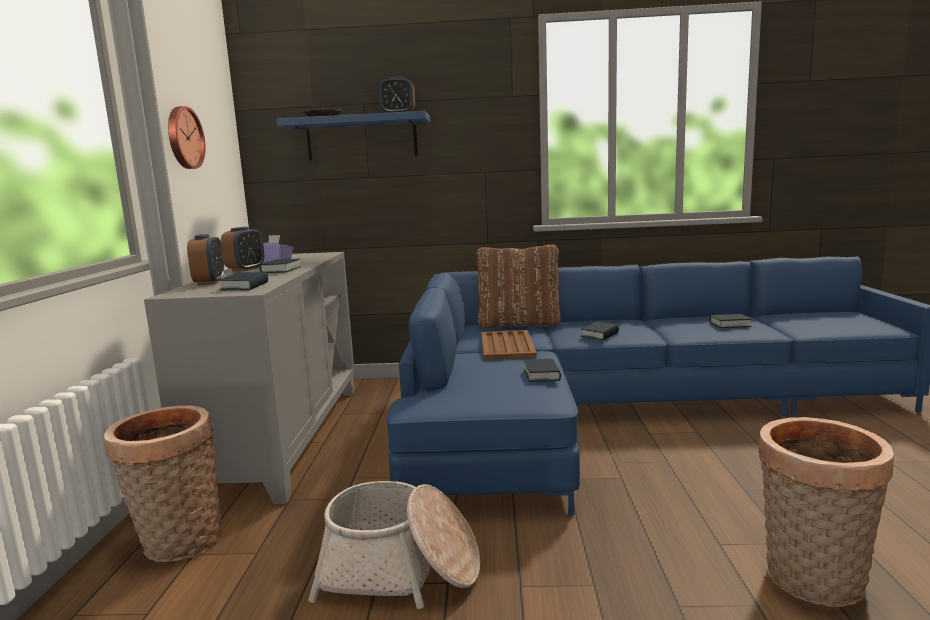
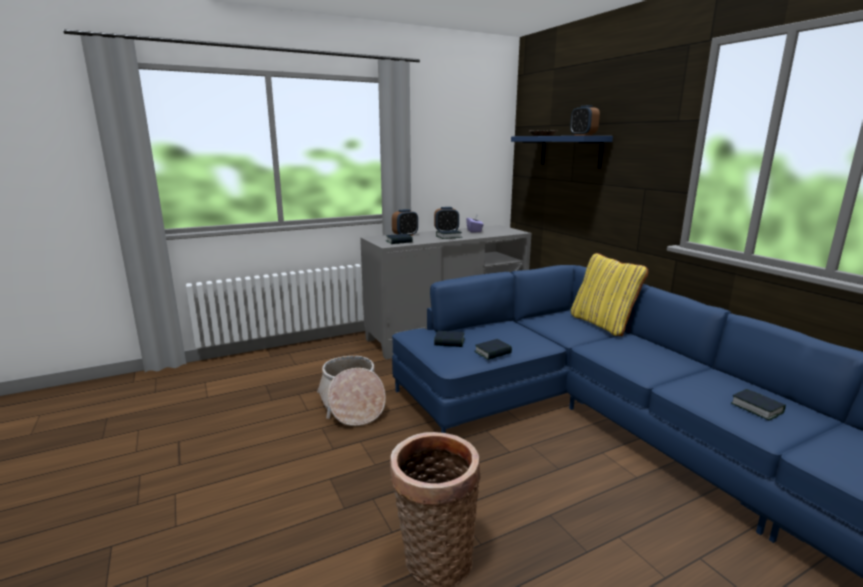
camera: 60 degrees right, 5 degrees up
basket [104,405,222,562] -> none
wall clock [168,106,206,169] -> none
brown pillow [476,245,561,329] -> yellow pillow [571,253,648,337]
brown tray [481,330,537,360] -> none
book [580,322,619,340] -> book moved to [434,331,465,347]

